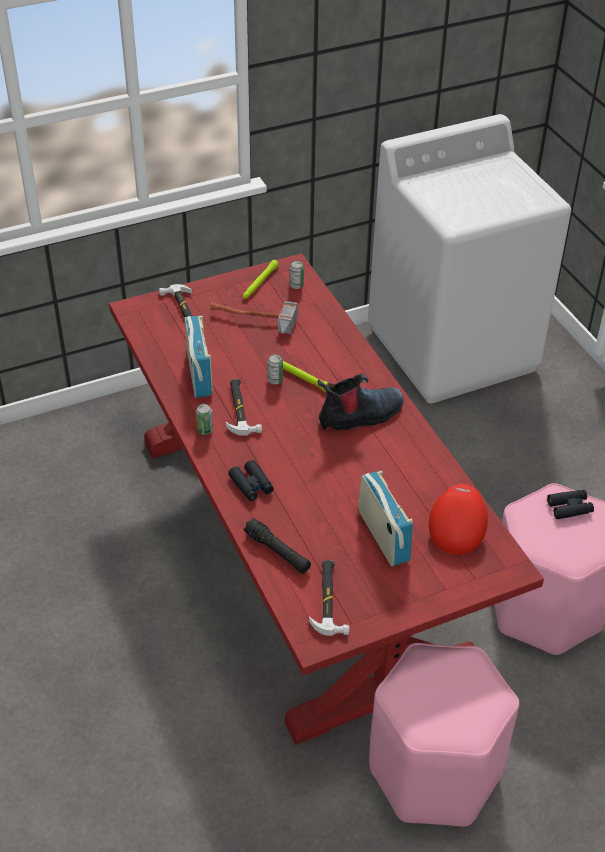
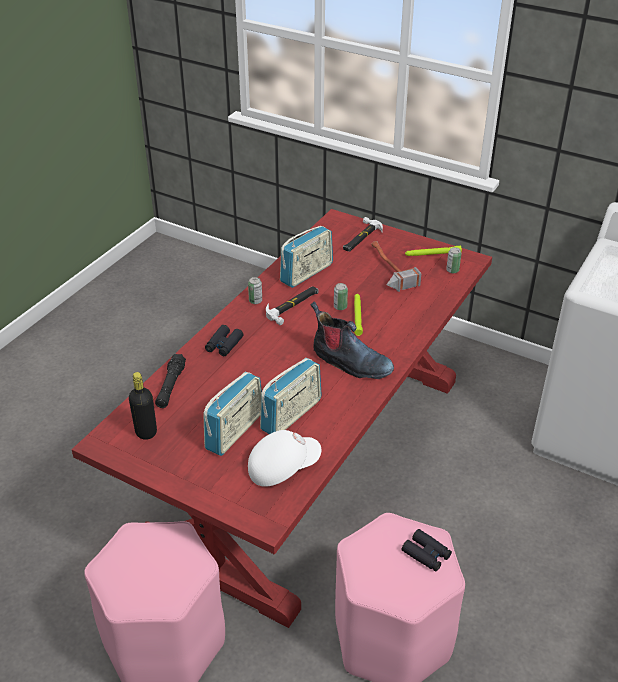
camera: 55 degrees right, 5 degrees down
hammer [309,560,349,636] -> black bottle [129,372,157,440]
red cap [429,484,488,555] -> white cap [248,430,321,487]
none -> radio [260,358,322,434]

